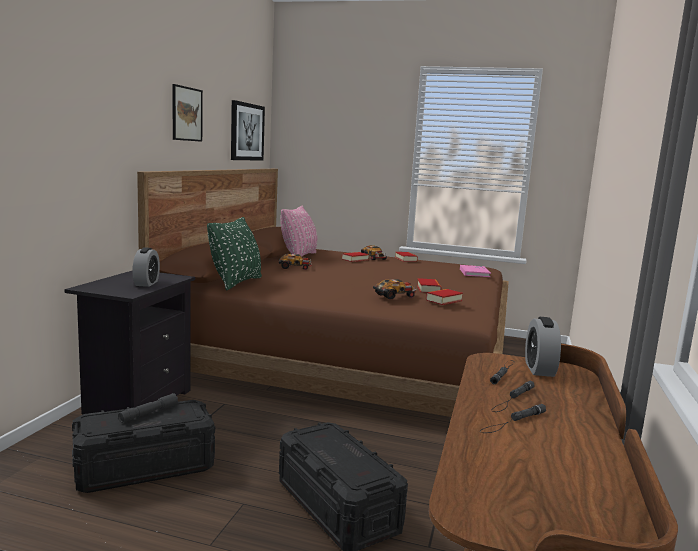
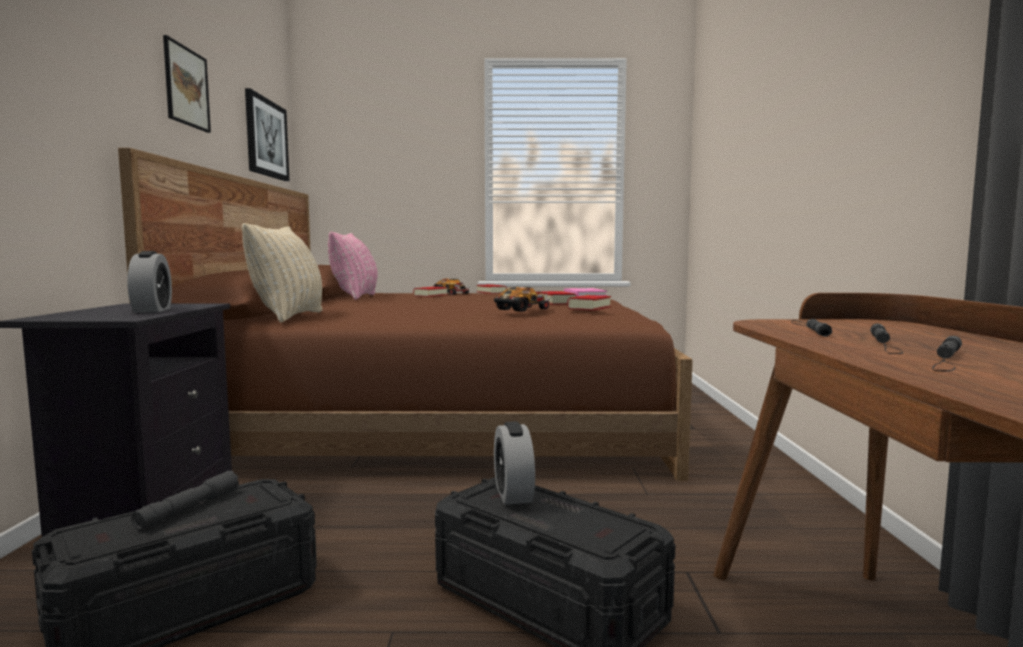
camera: 15 degrees left, 5 degrees down
green pillow [207,217,262,290] -> beige pillow [242,223,322,323]
toy car [278,254,312,270] -> none
alarm clock [525,317,561,377] -> alarm clock moved to [494,421,535,505]

